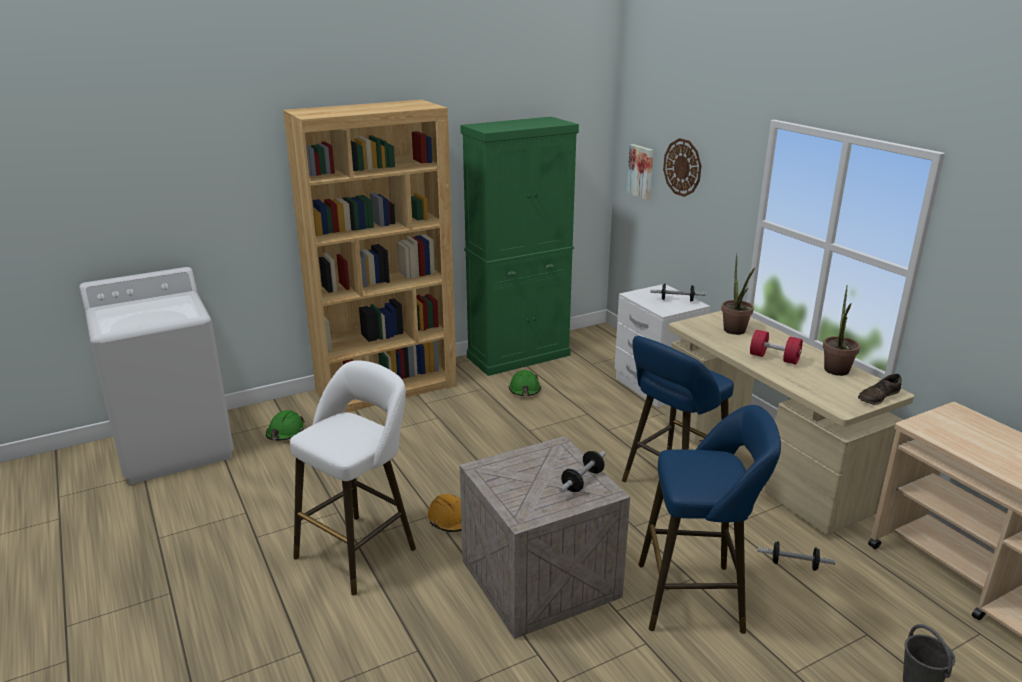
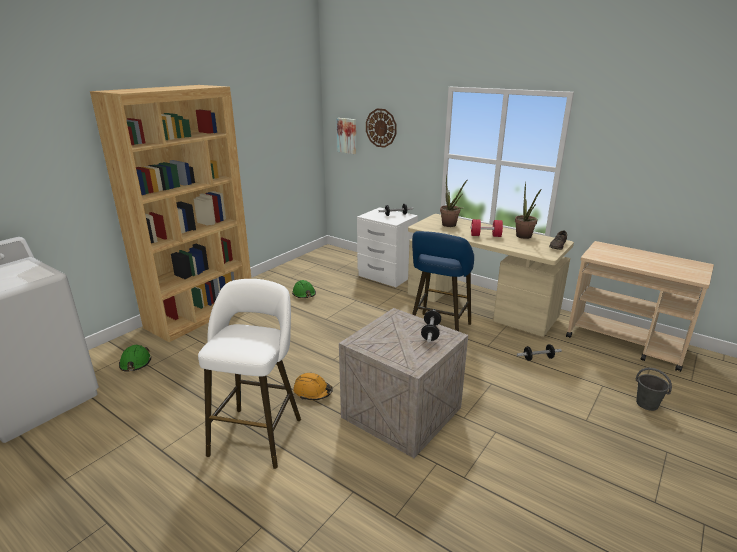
camera: 25 degrees left, 0 degrees up
green cabinet [460,117,579,376] -> none
blue stool [639,405,781,634] -> none

